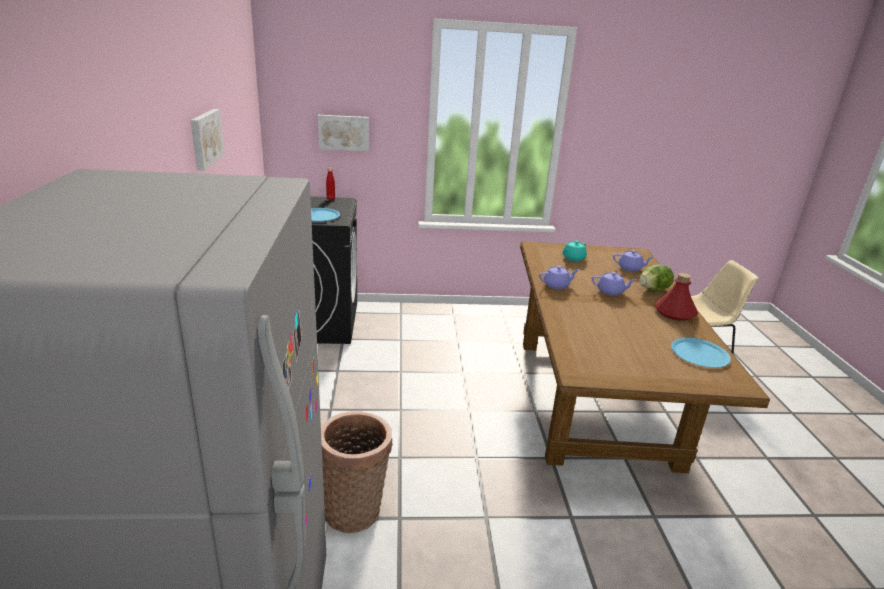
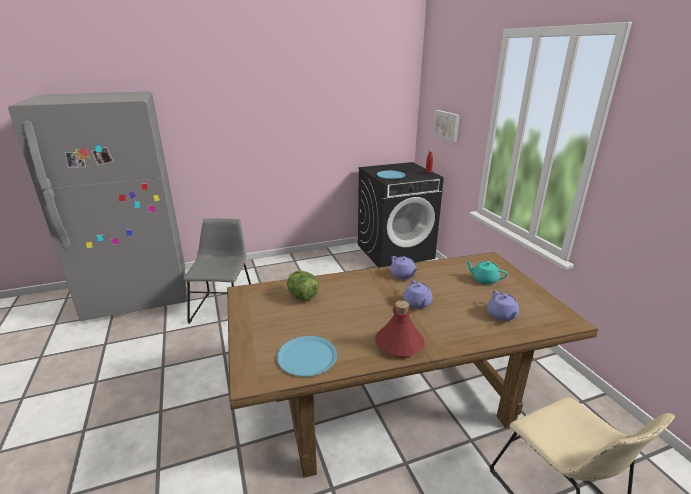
camera: 75 degrees right, 0 degrees up
picture [190,109,225,171] -> none
basket [321,411,393,533] -> grey chair [184,218,251,324]
lettuce [639,264,674,291] -> lettuce moved to [287,270,319,301]

